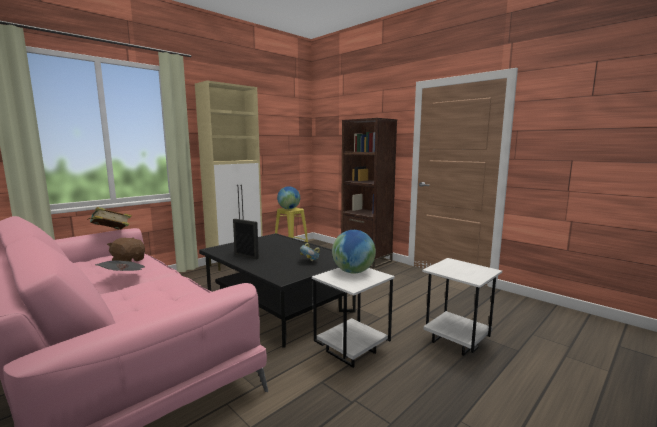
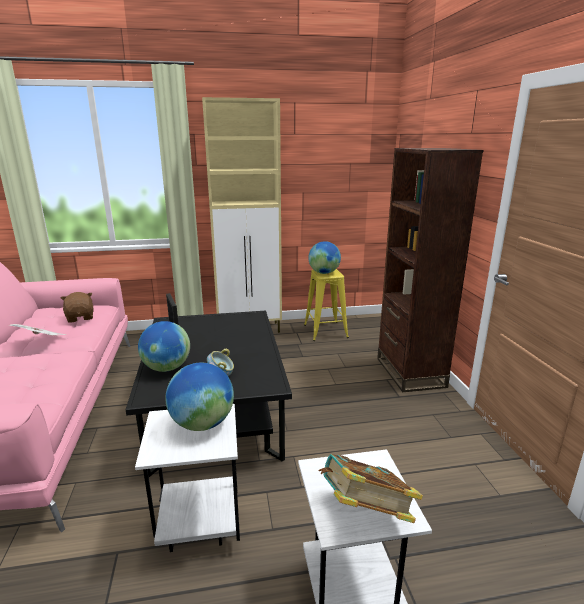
camera: 35 degrees right, 10 degrees up
book [87,207,132,229] -> book moved to [318,454,423,523]
none -> globe [138,321,190,372]

